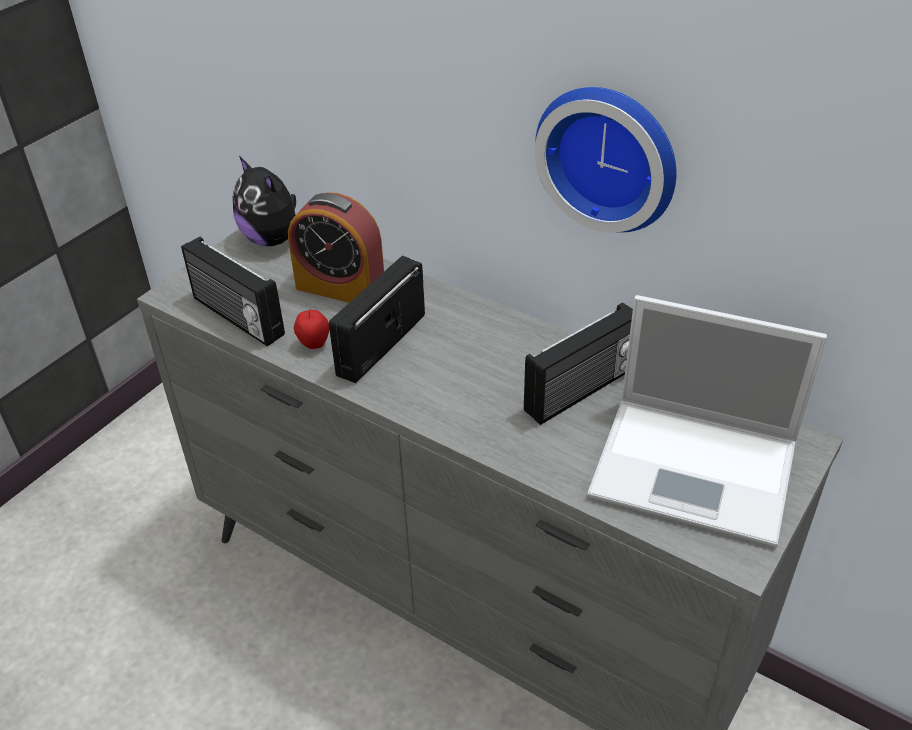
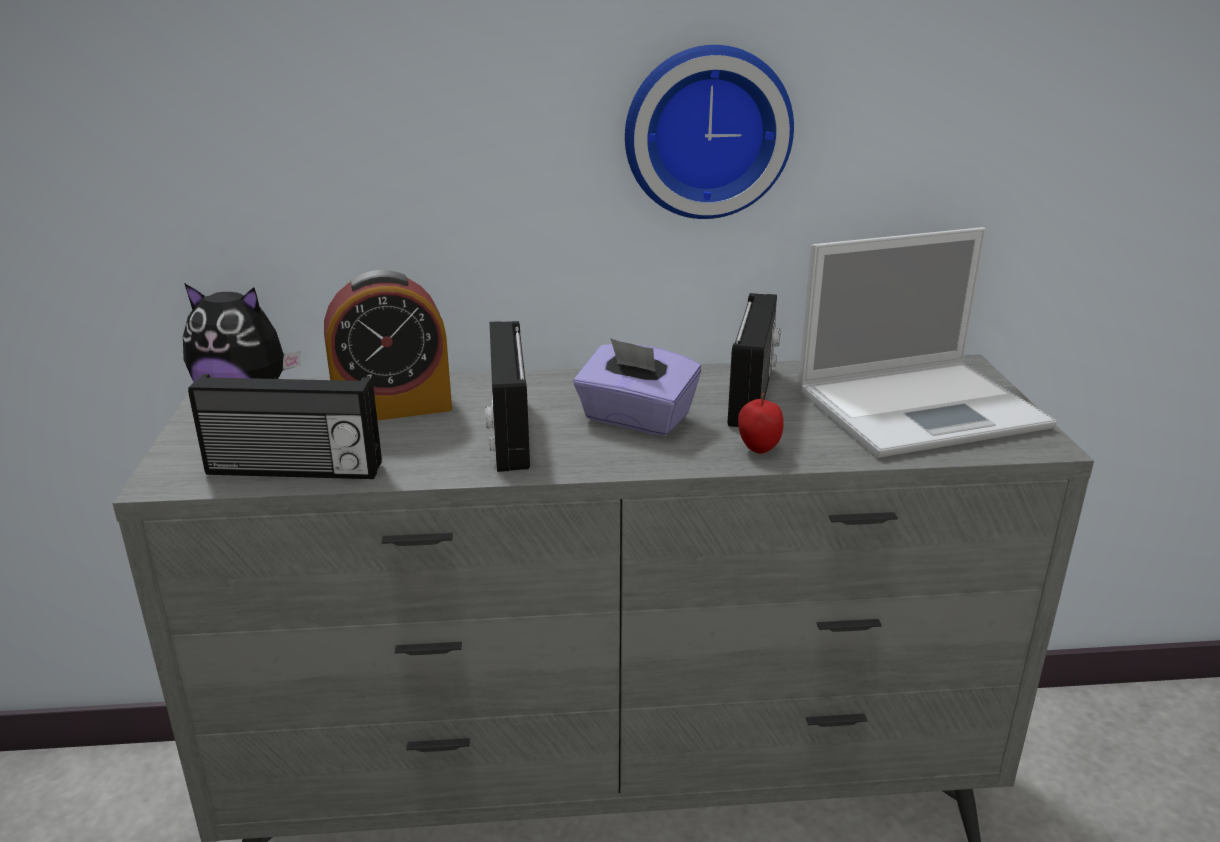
camera: 40 degrees left, 15 degrees down
apple [294,308,329,349] -> apple moved to [738,393,784,454]
none -> purple tissue box [574,338,701,436]

